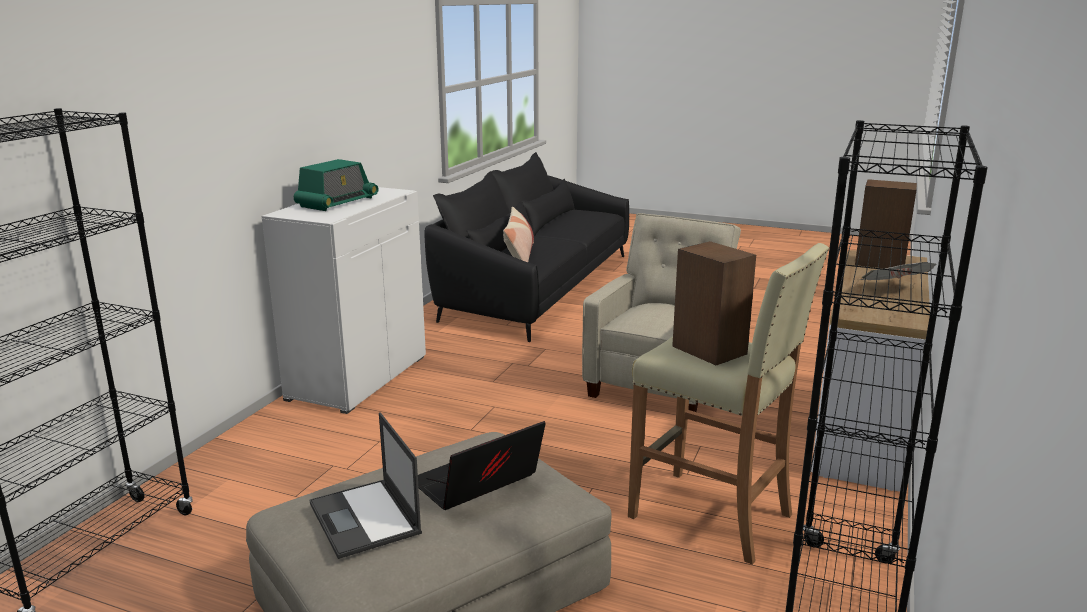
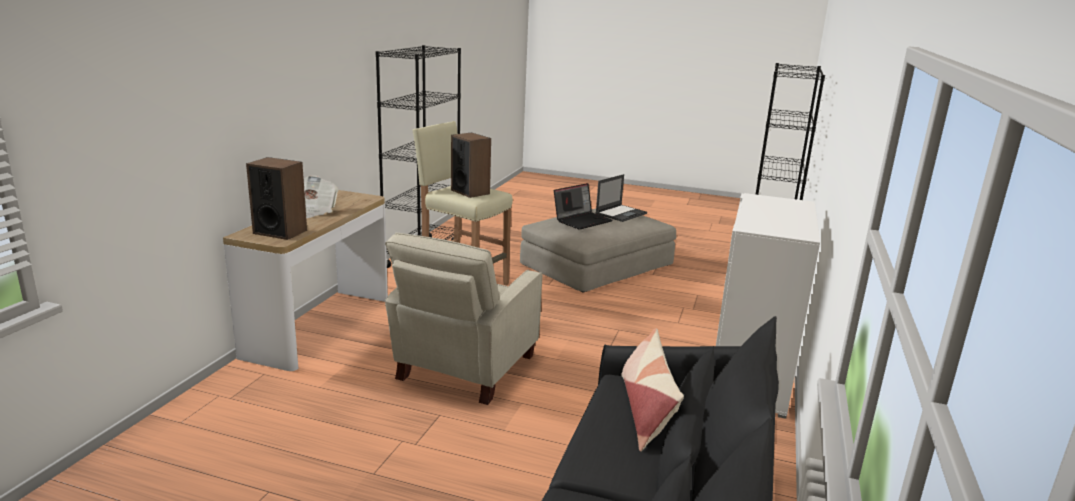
camera: 175 degrees right, 0 degrees up
radio [294,159,379,211] -> none
laptop [309,412,422,559] -> laptop turned 75 degrees clockwise [595,174,647,222]

